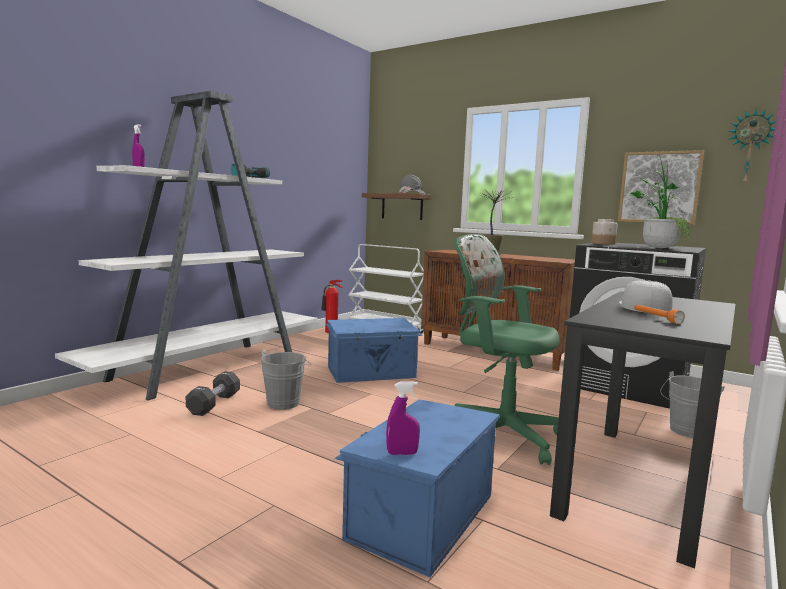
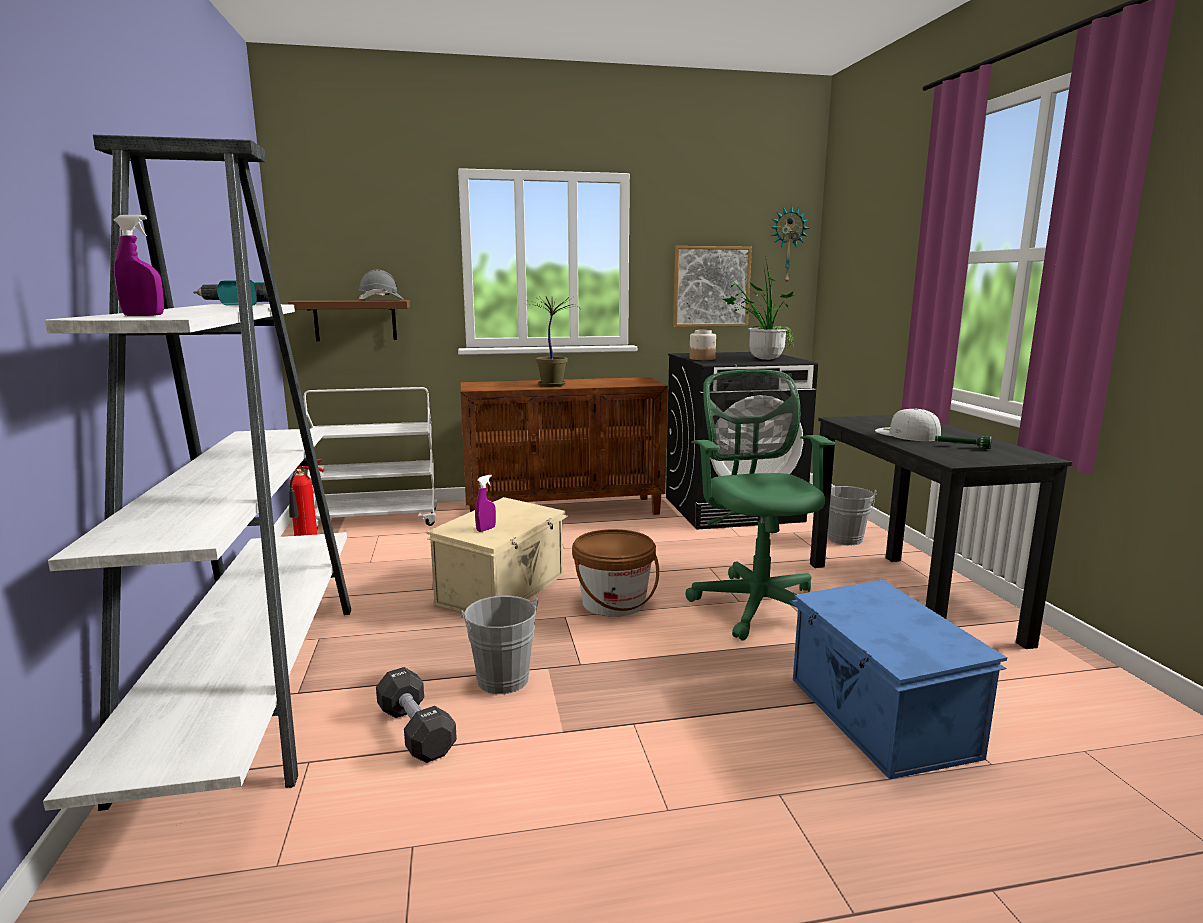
camera: 45 degrees left, 5 degrees up
blue storage box [326,318,423,383] -> beige storage box [426,497,568,612]
purple spray bottle [386,381,420,455] -> purple spray bottle moved to [475,475,496,532]
green office chair [454,234,560,465] -> green office chair turned 90 degrees clockwise [685,369,835,641]
orange flashlight [634,305,685,324] -> green flashlight [935,436,992,449]
none -> brown bucket [572,529,659,617]

